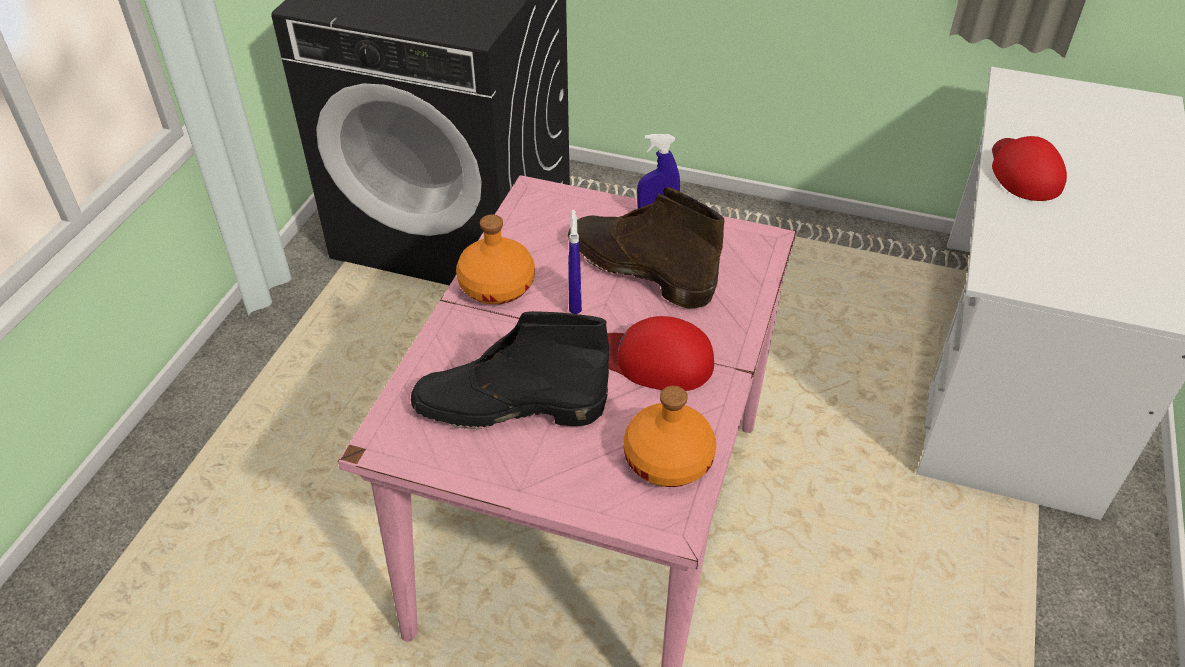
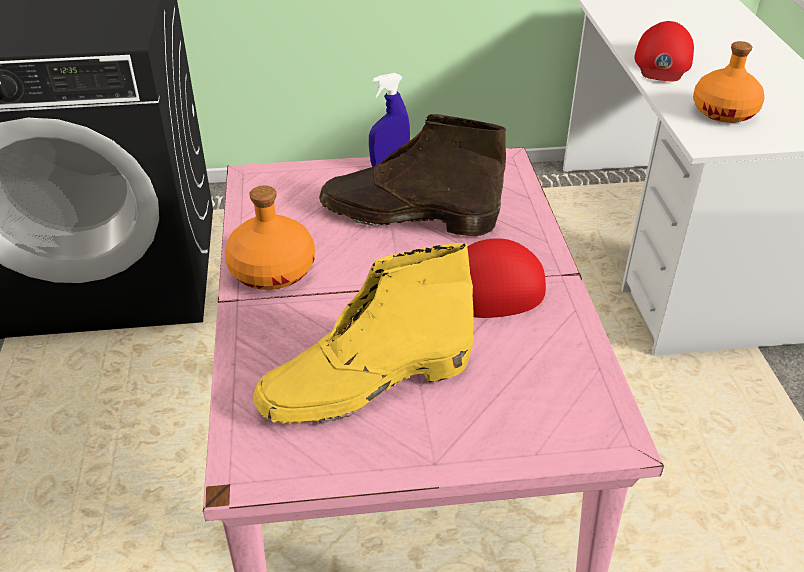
camera: 25 degrees left, 5 degrees down
black boot [411,311,609,430] -> yellow boot [253,243,474,424]
blue spray bottle [568,210,582,314] -> none
orange bottle [624,386,716,487] -> orange bottle moved to [693,41,764,123]
red cap [992,136,1067,201] -> red cap turned 135 degrees counterclockwise [634,21,694,81]

